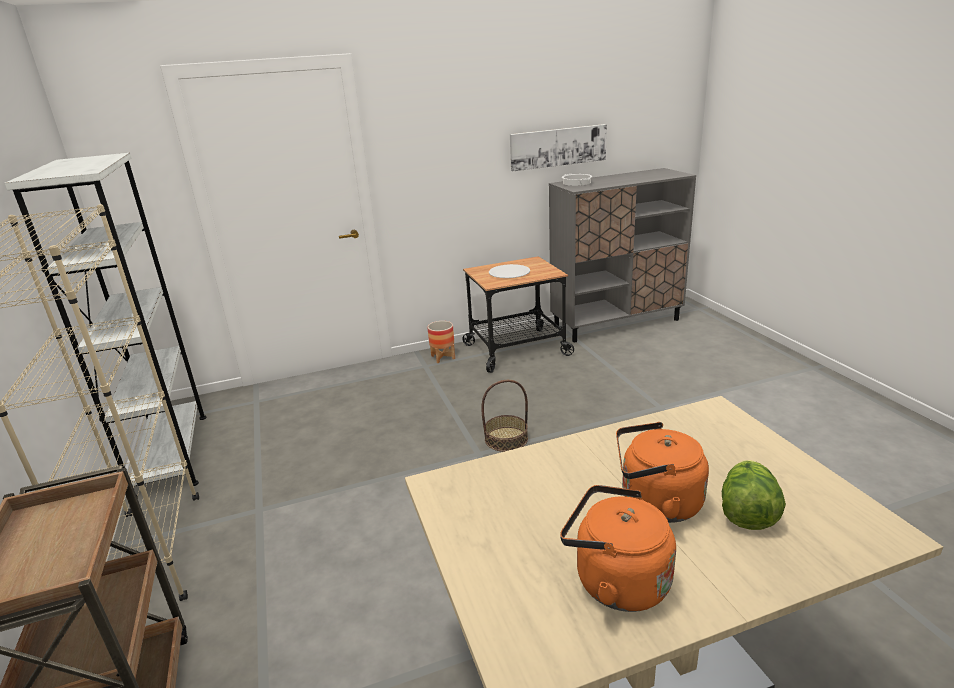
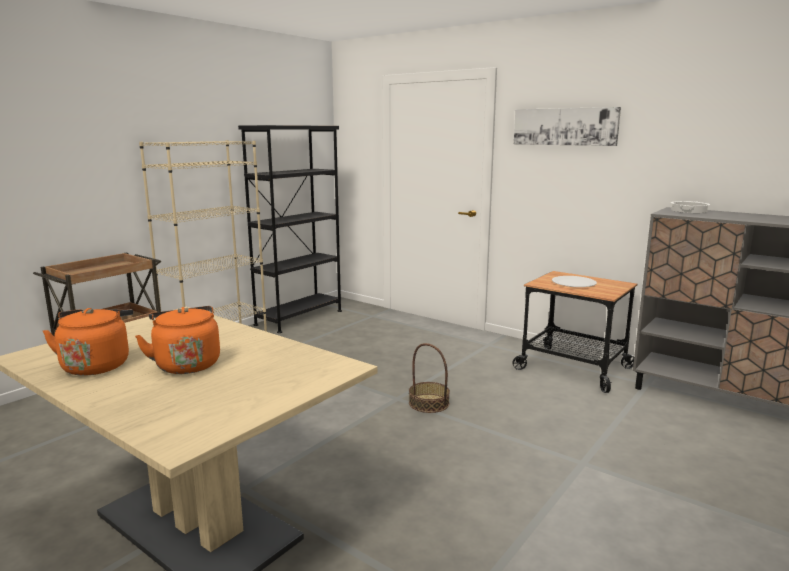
camera: 55 degrees right, 10 degrees down
white bookcase [4,153,207,498] -> black bookcase [238,125,342,333]
planter [427,321,455,363] -> none
picture [510,124,607,171] -> picture moved to [514,107,621,146]
lettuce [722,460,786,530] -> none

